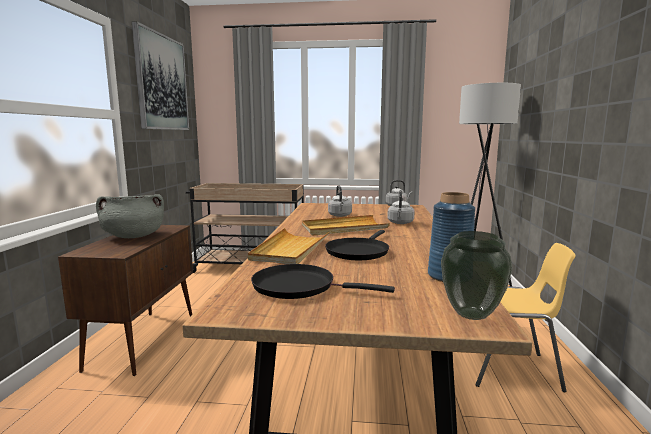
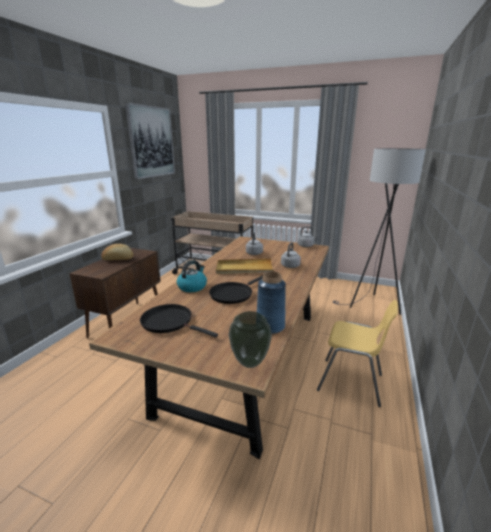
camera: 15 degrees right, 10 degrees up
grey cooking pot [96,194,164,238] -> bread [101,244,133,260]
beige tray [248,228,331,264] -> kettle [177,260,207,292]

